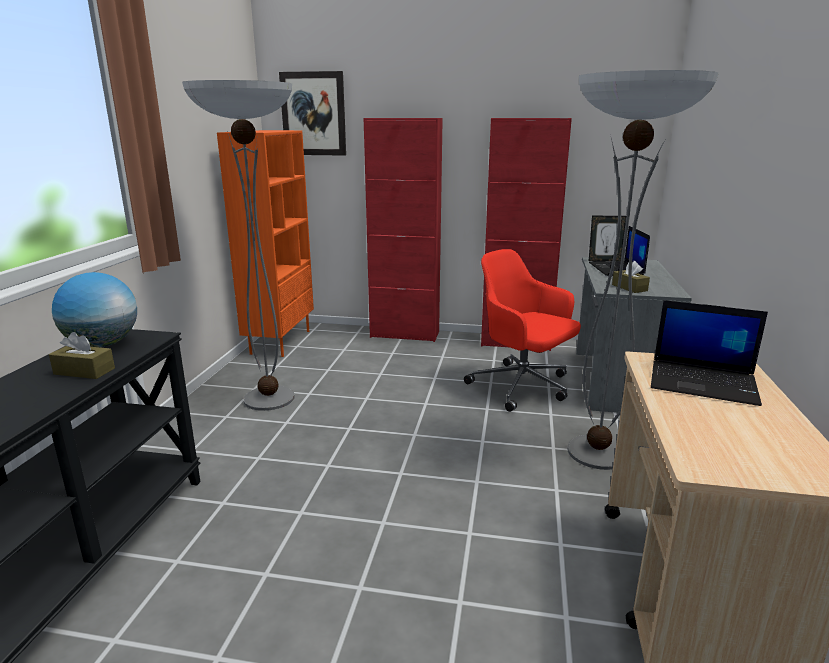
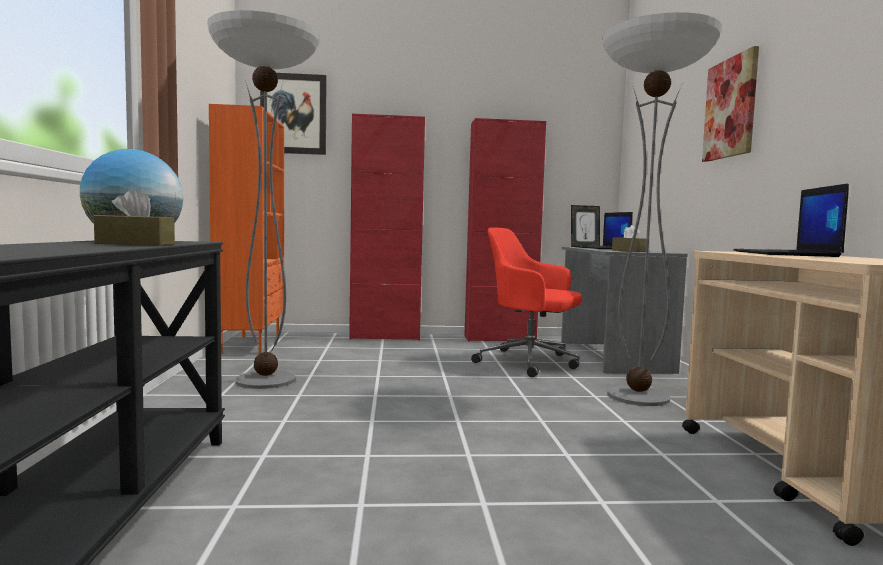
camera: 15 degrees left, 15 degrees down
laptop [651,300,768,406] -> laptop turned 90 degrees clockwise [734,183,849,257]
none -> picture [702,46,759,162]

